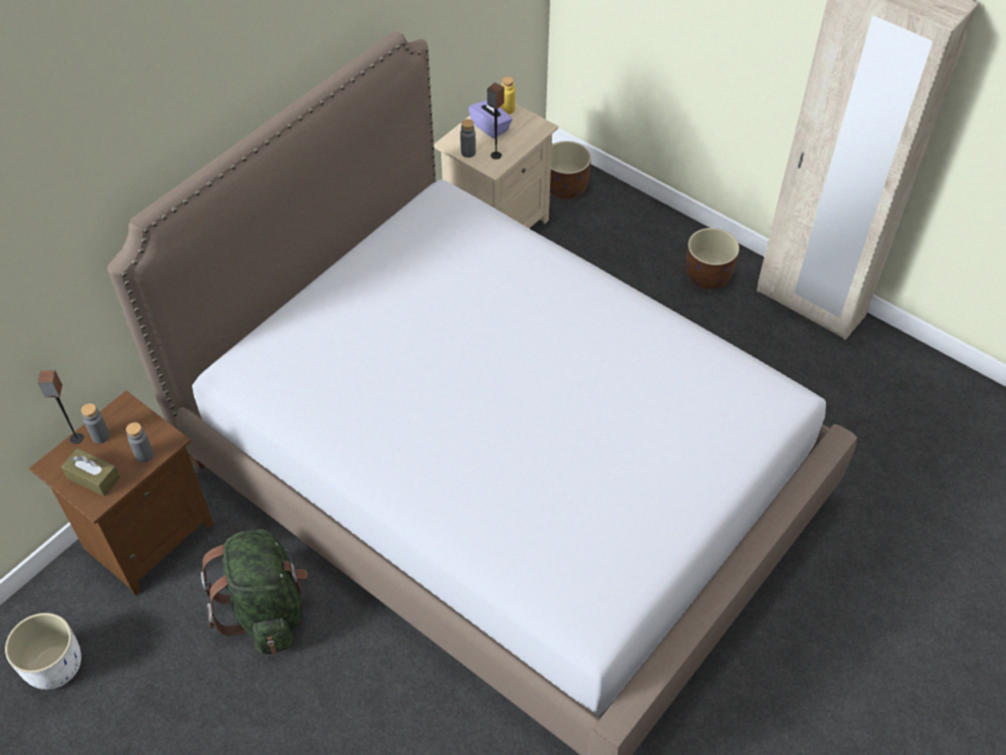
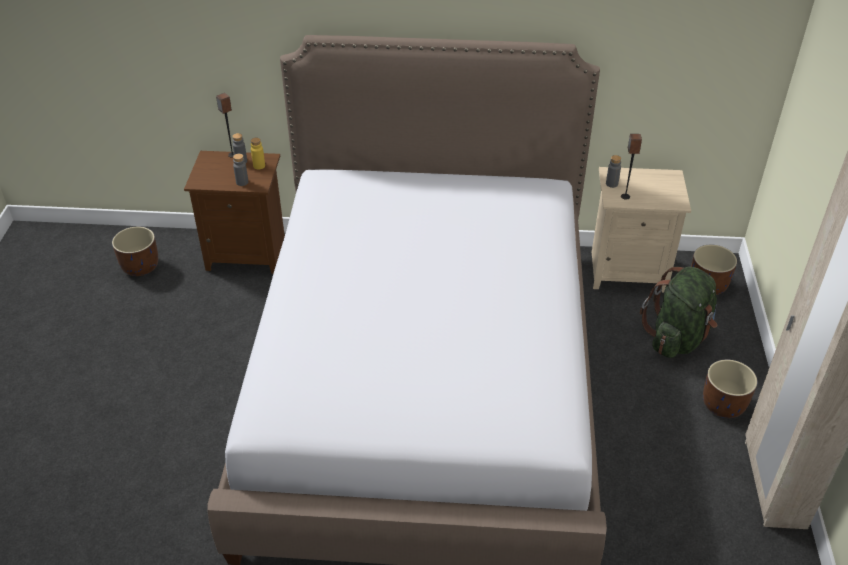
camera: 55 degrees right, 10 degrees down
white planter [5,613,81,690] -> brown planter [112,227,158,276]
brown tissue box [61,448,121,496] -> none
green backpack [201,529,308,654] -> green backpack moved to [640,267,717,358]
purple tissue box [468,100,513,139] -> none
yellow bottle [501,76,515,114] -> yellow bottle moved to [251,138,265,169]

